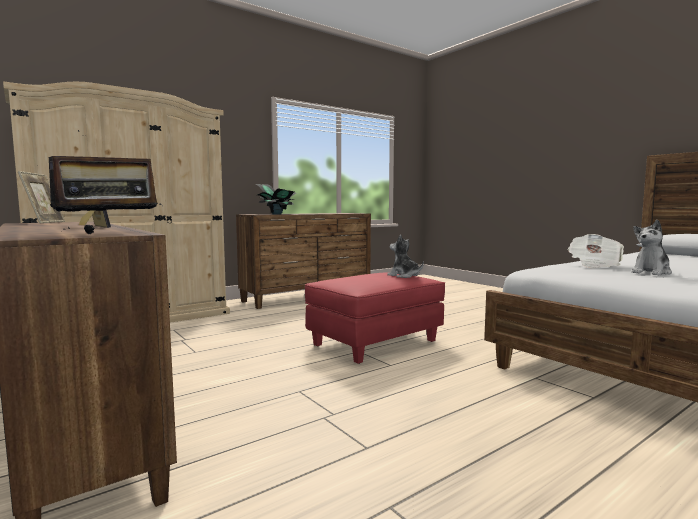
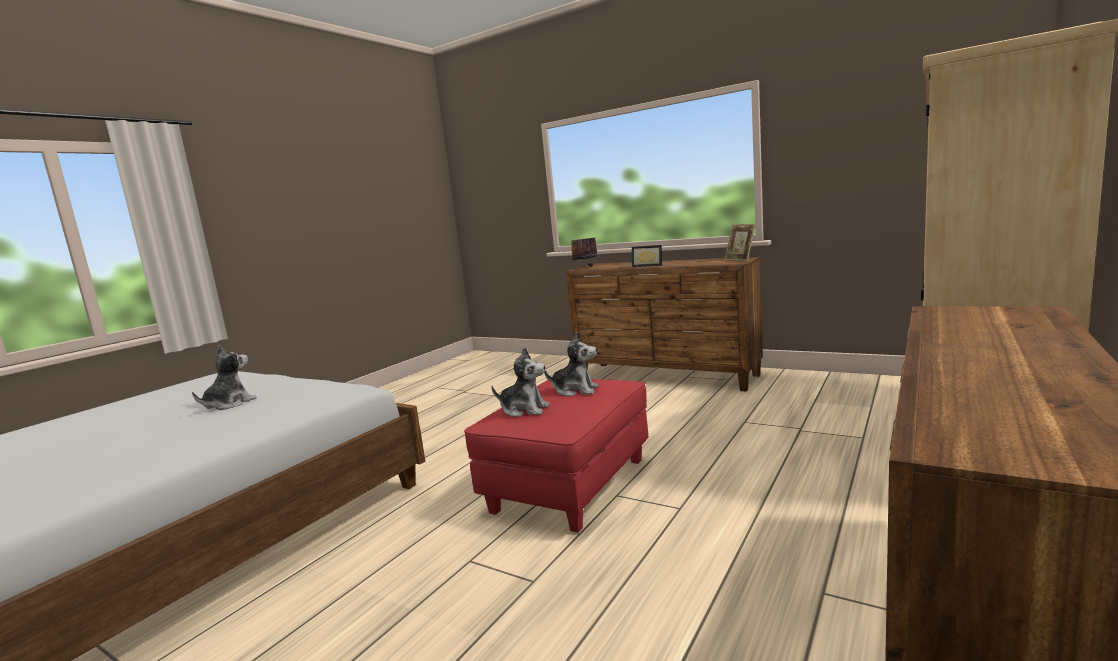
camera: 160 degrees right, 5 degrees up
potted plant [255,184,296,214] -> none
newspaper [568,234,624,268] -> none
none -> plush toy [544,332,598,397]

